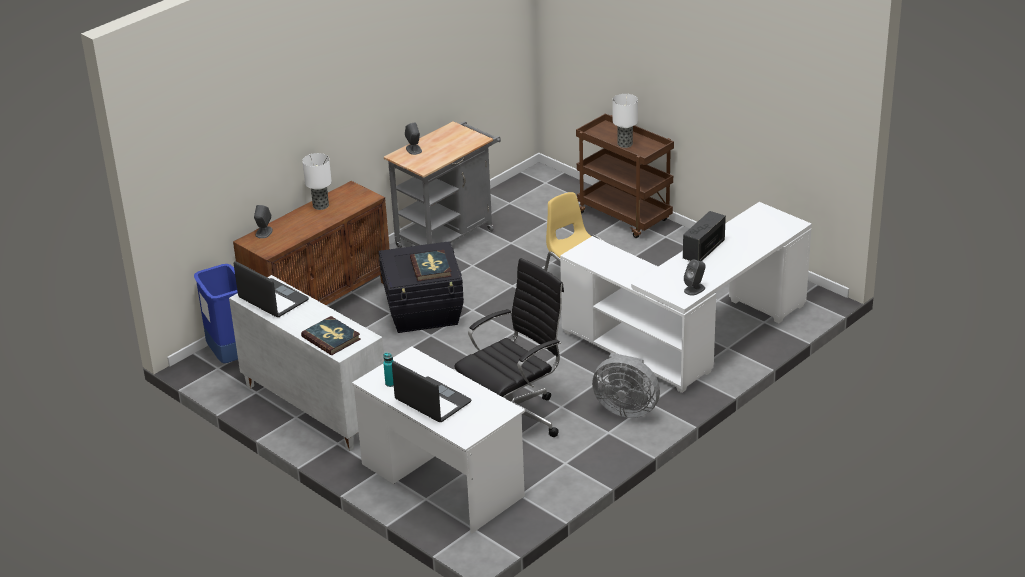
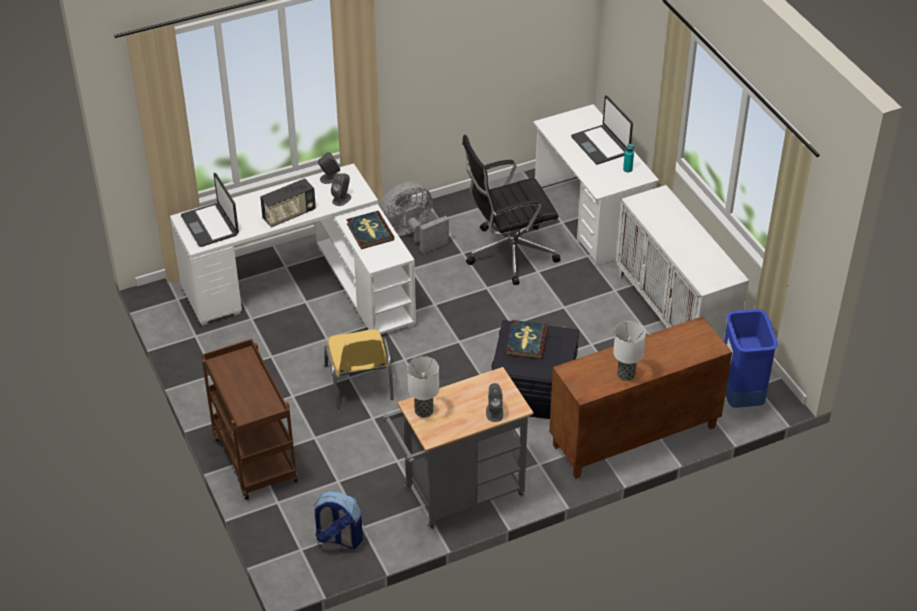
camera: 160 degrees left, 10 degrees up
laptop [234,261,309,317] -> laptop moved to [181,173,239,247]
grey speaker [254,205,273,238] -> grey speaker moved to [331,173,351,206]
book [301,316,361,355] -> book moved to [346,211,394,249]
grey fan [592,353,660,418] -> grey fan turned 75 degrees counterclockwise [379,182,449,254]
table lamp [613,94,638,148] -> table lamp moved to [407,356,439,417]
none -> backpack [313,491,363,549]

